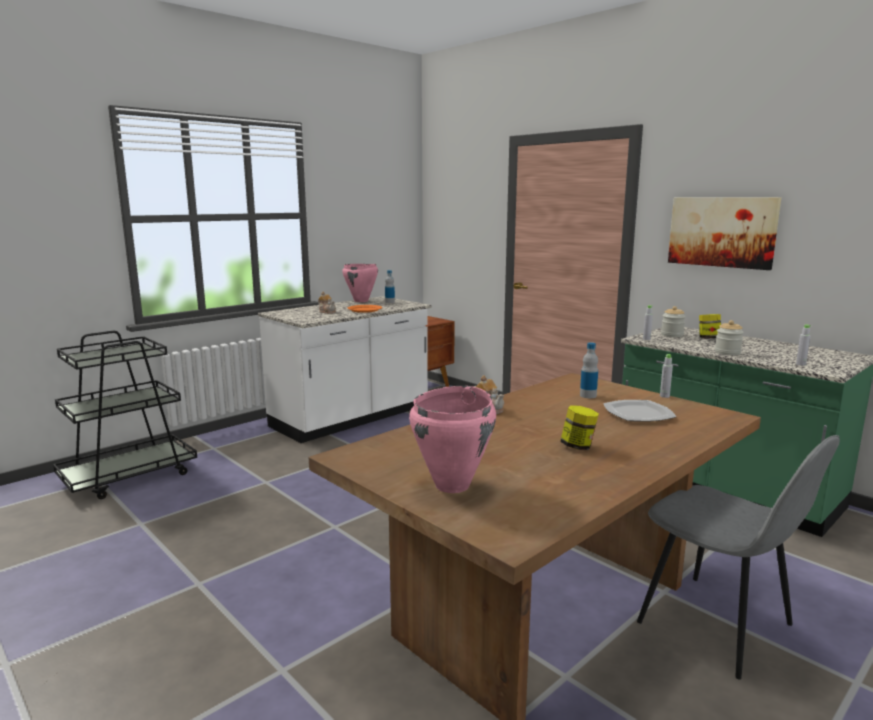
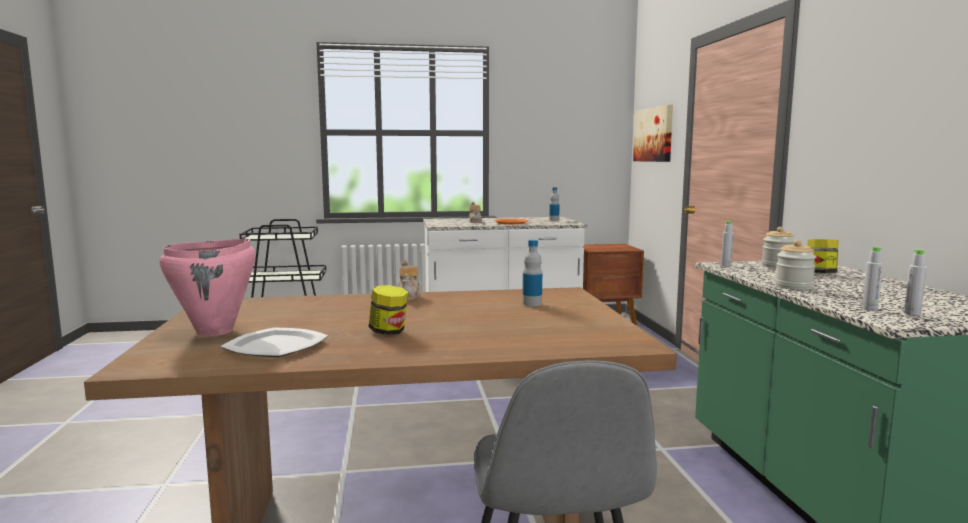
camera: 35 degrees right, 5 degrees down
pink cooking pot [342,264,378,302] -> none
plate [603,400,676,422] -> plate moved to [221,328,328,357]
grey bottle [660,354,673,398] -> grey bottle moved to [904,249,927,316]
picture [668,198,781,270] -> picture moved to [633,105,673,162]

